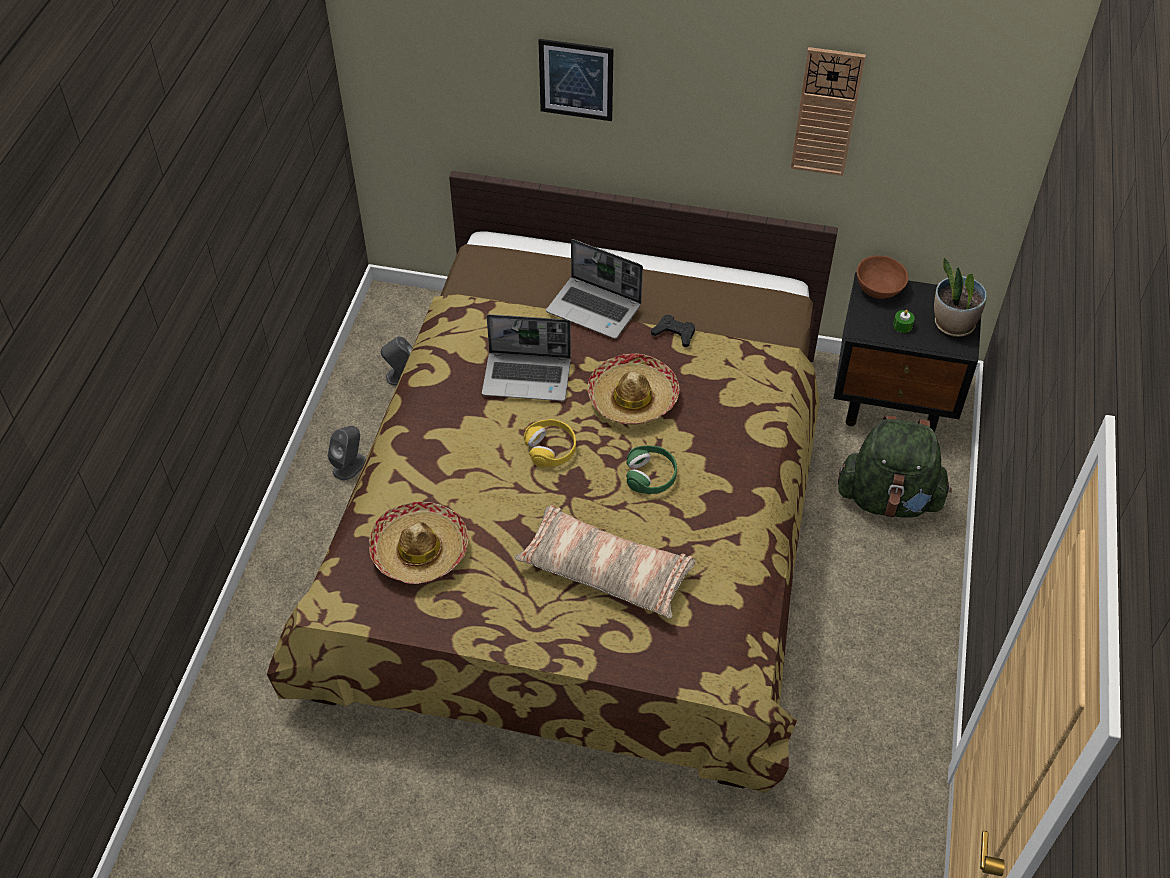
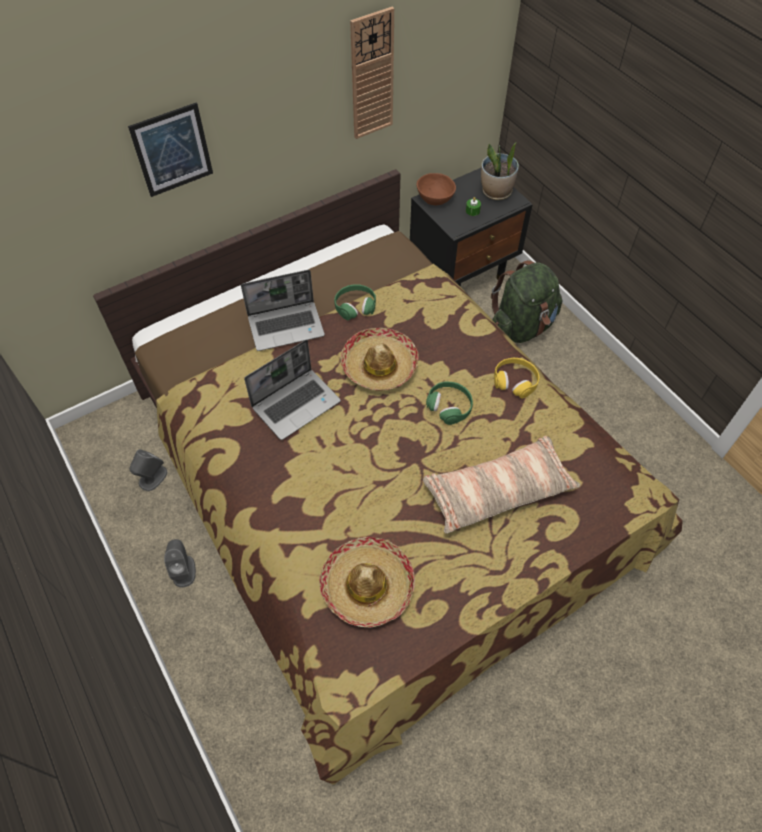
camera: 45 degrees left, 5 degrees up
yellow headphones [524,419,576,467] -> yellow headphones moved to [494,358,540,399]
black game controller [651,315,695,347] -> green headphones [334,284,376,320]

